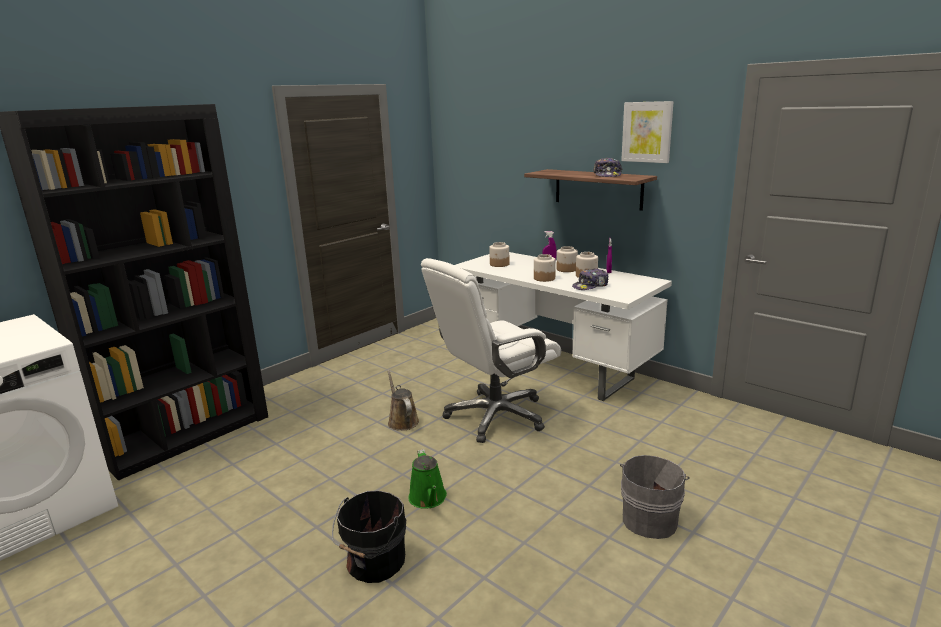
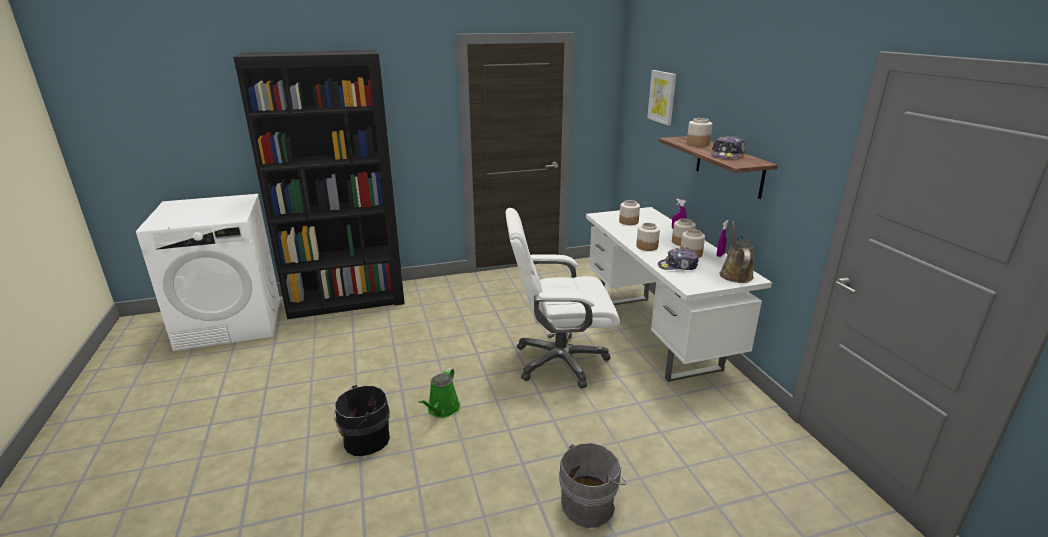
camera: 30 degrees right, 5 degrees up
brown watering can [387,370,419,431] -> brown watering can moved to [720,221,754,283]
picture [621,101,674,163] -> picture moved to [647,70,676,125]
none -> jar [687,118,712,146]

